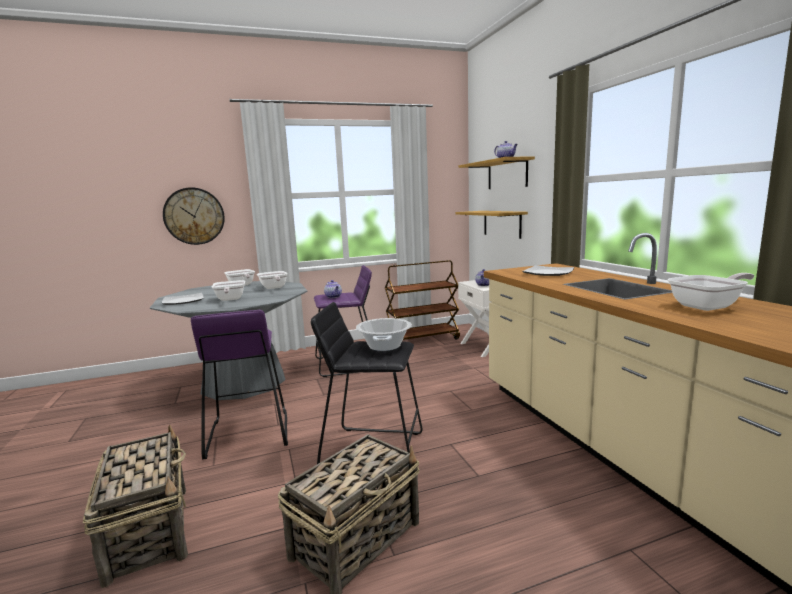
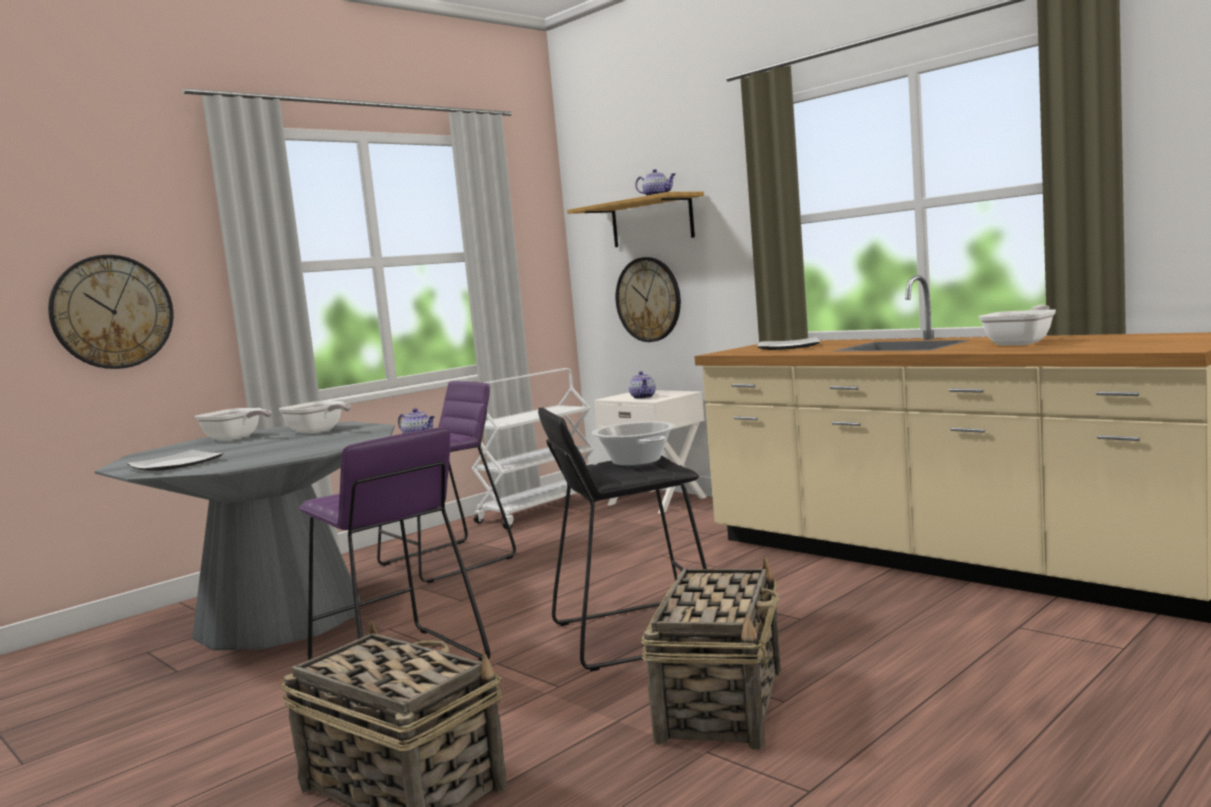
camera: 25 degrees left, 5 degrees down
frying pan [212,280,245,301] -> none
brown cart [385,260,460,340] -> white cart [472,368,596,529]
shelf [456,211,528,239] -> wall clock [616,257,681,342]

